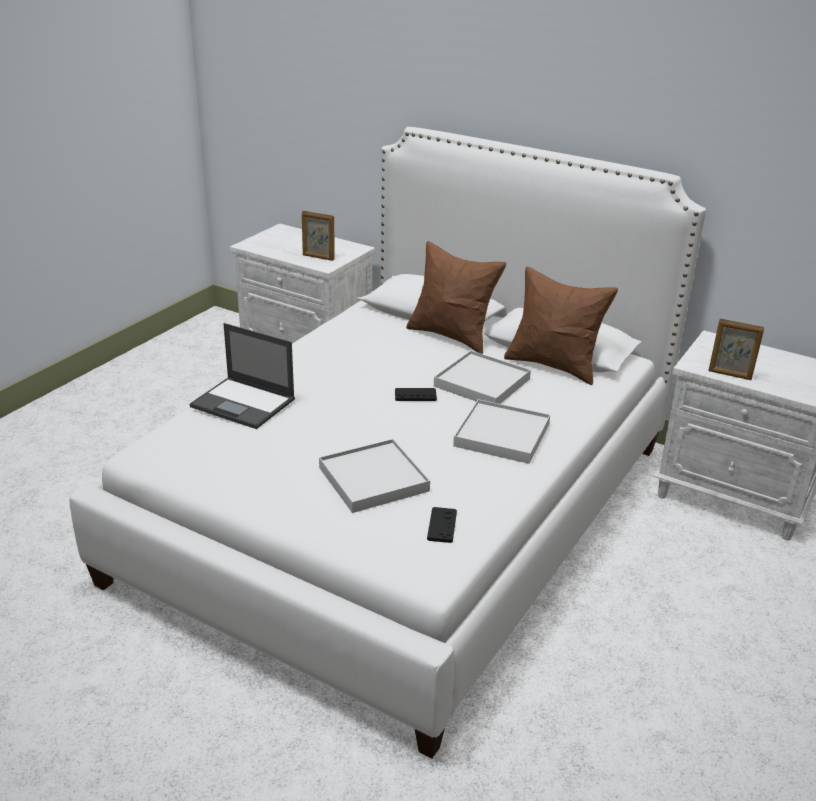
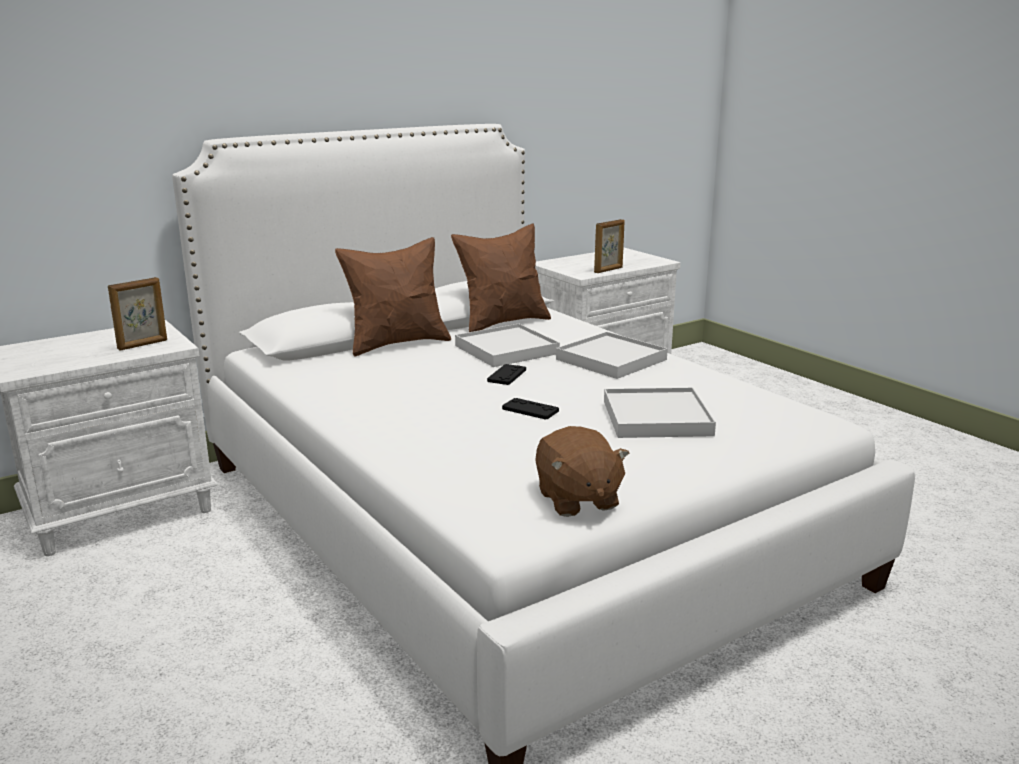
camera: 65 degrees left, 10 degrees down
laptop [189,323,295,429] -> none
black game controller [427,507,457,543] -> black game controller moved to [502,398,559,420]
none -> brown plush toy [535,426,629,517]

